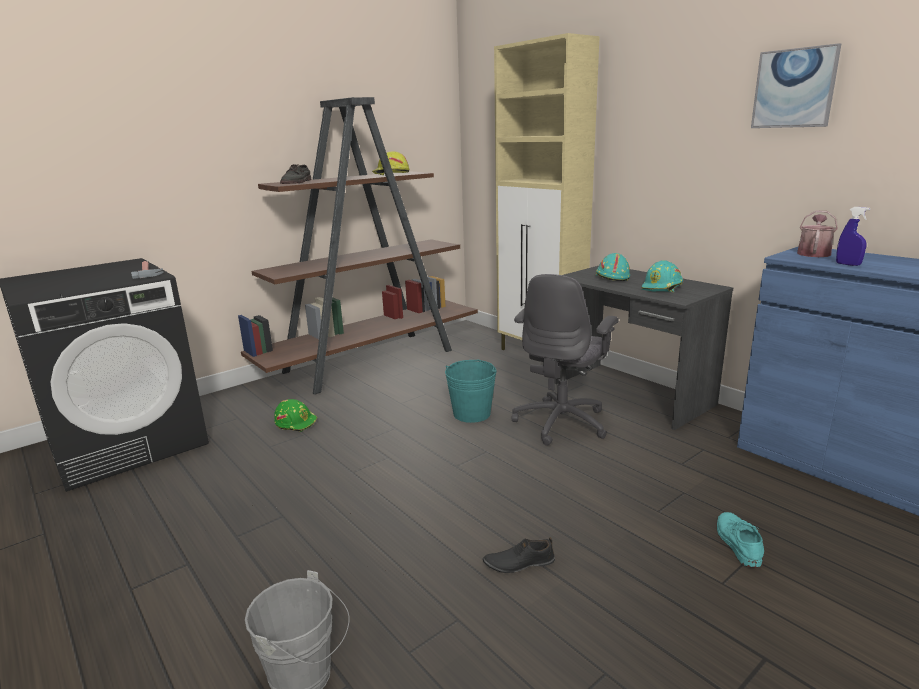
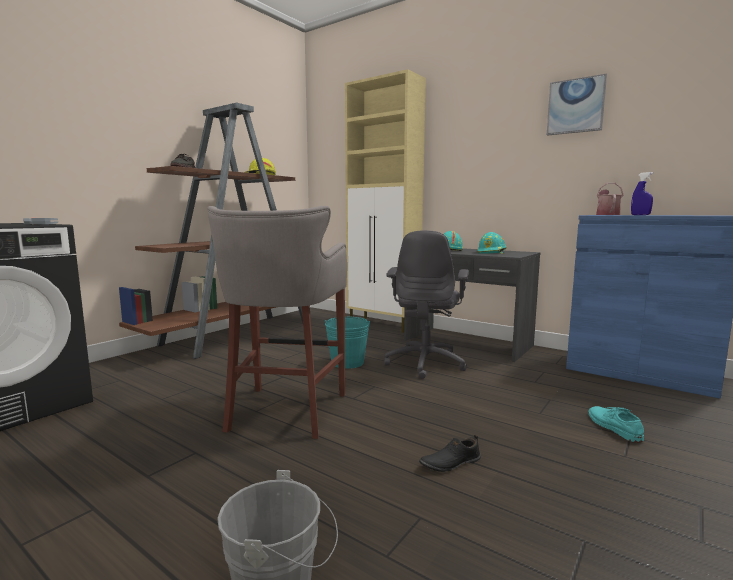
camera: 15 degrees left, 10 degrees down
green hard hat [274,399,317,432] -> none
none -> grey stool [207,206,347,439]

